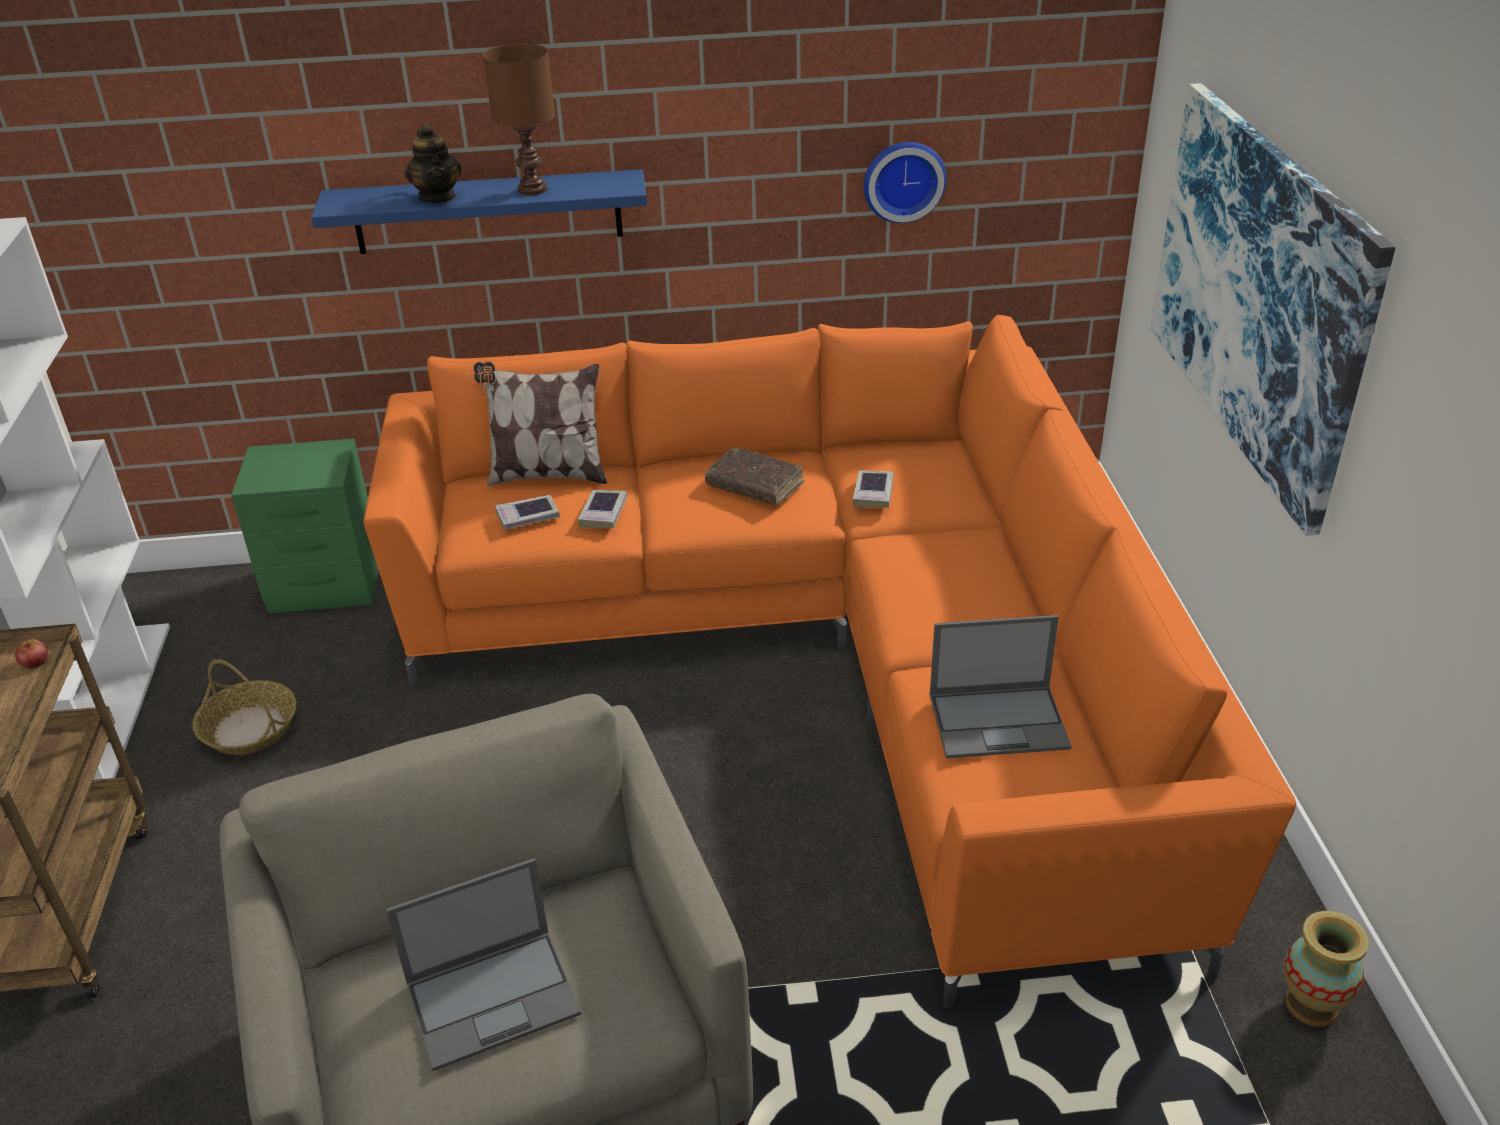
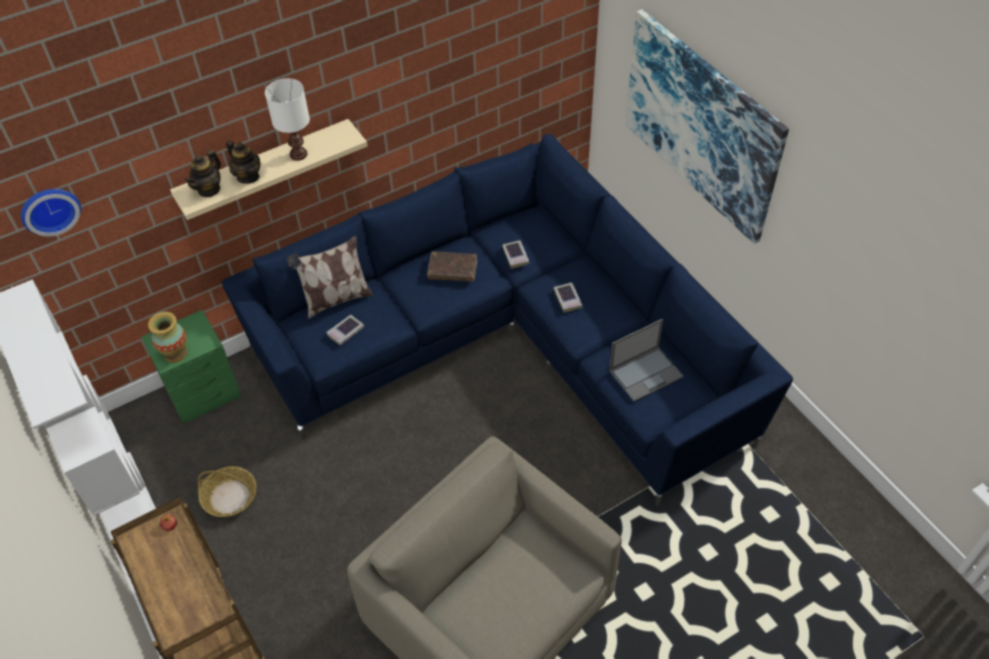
camera: 25 degrees left, 15 degrees up
blue shelf [311,169,647,254] -> beige shelf [170,119,367,220]
orange sofa [363,315,1296,1008] -> blue sofa [222,134,793,506]
laptop [386,858,581,1071] -> none
brown table lamp [483,43,555,195] -> white table lamp [265,78,310,161]
book [578,490,627,528] -> book moved to [554,283,583,313]
wall clock [864,142,947,223] -> wall clock moved to [21,189,81,237]
vase [1284,911,1369,1027] -> vase moved to [148,312,187,363]
none -> teapot [185,150,221,197]

